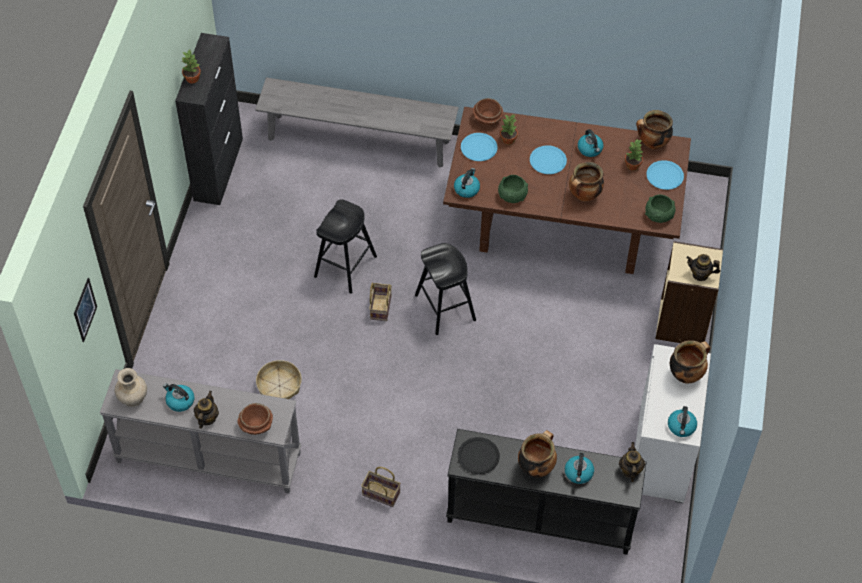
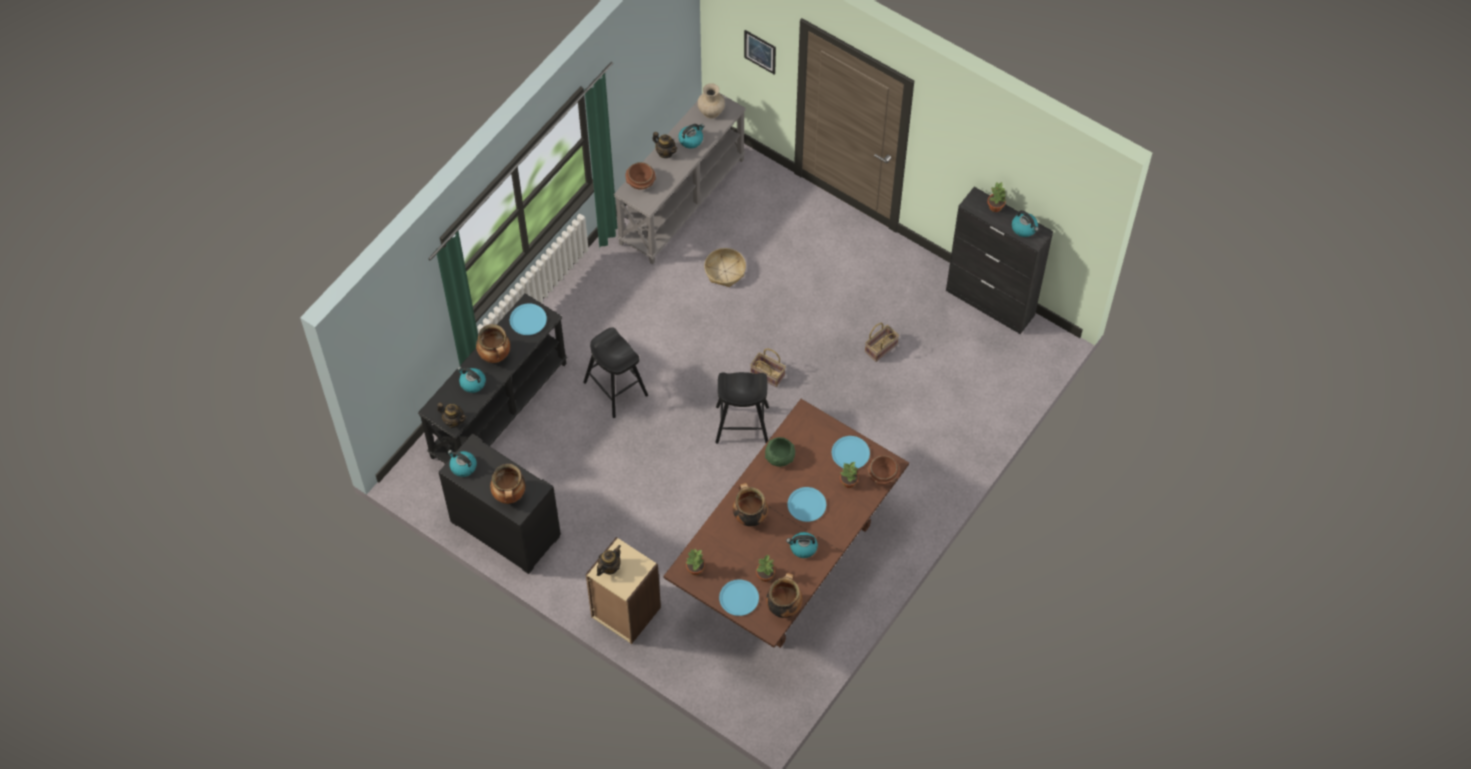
camera: 115 degrees right, 5 degrees up
grey bench [255,77,459,168] -> none
black stool [314,199,377,294] -> black stool moved to [583,327,648,418]
basket [361,467,401,507] -> basket moved to [865,323,899,362]
kettle [454,168,480,198] -> kettle moved to [1012,210,1039,237]
black plate [458,437,500,474] -> blue plate [510,304,547,335]
white dresser [635,344,711,503] -> black dresser [439,433,561,574]
green bowl [645,194,676,223] -> potted plant [686,549,705,575]

